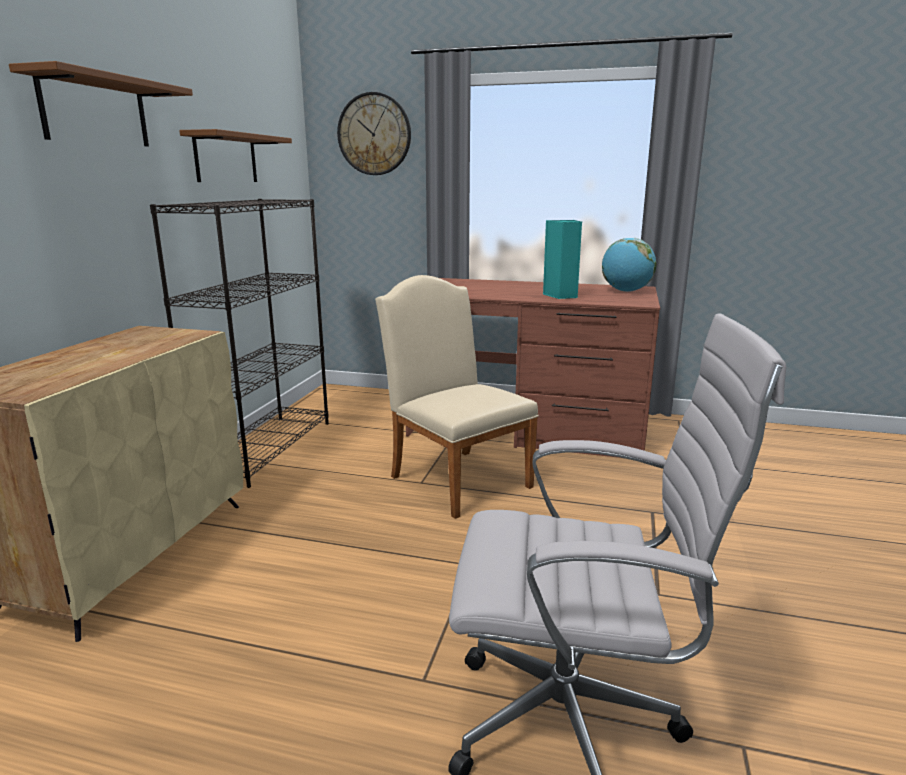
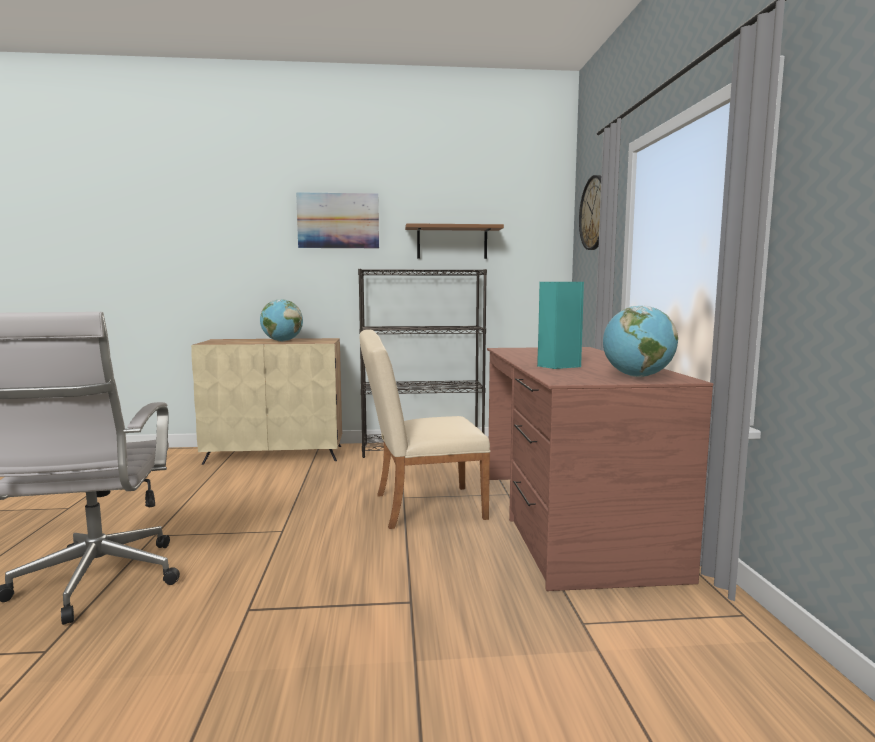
camera: 70 degrees right, 10 degrees down
brown shelf [9,61,193,146] -> picture [296,192,379,248]
beige chair [375,275,539,519] -> beige chair turned 135 degrees counterclockwise [360,329,491,529]
none -> globe [260,299,303,342]

